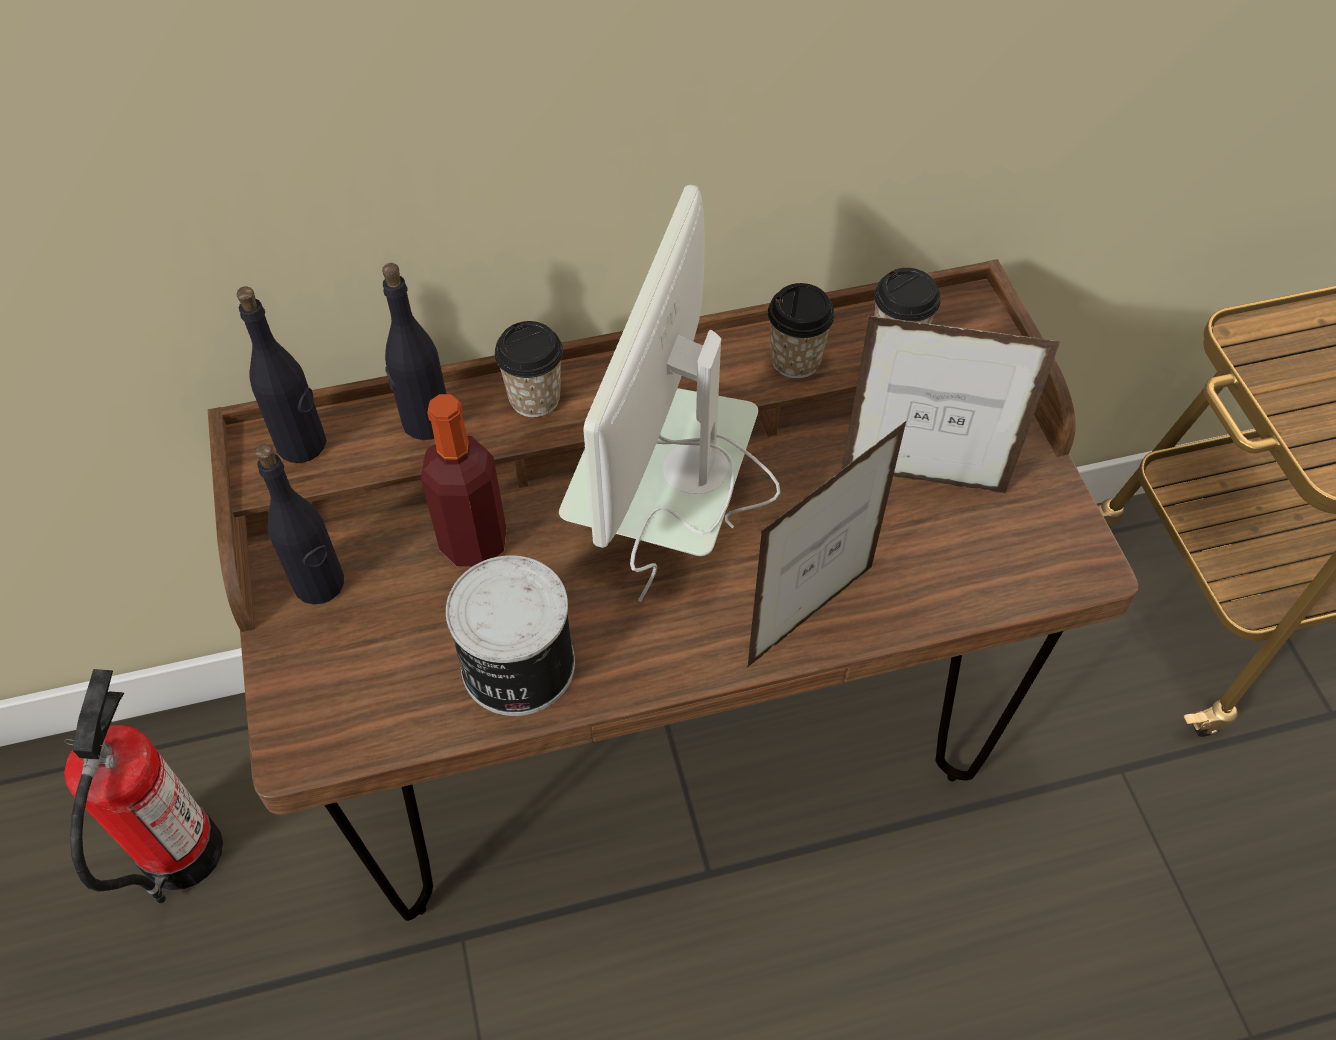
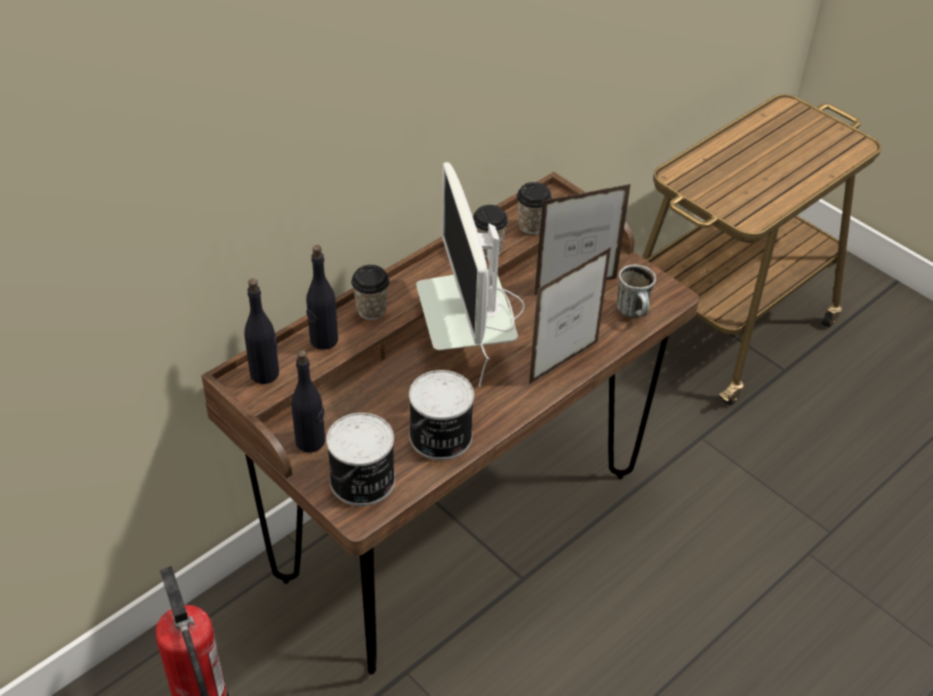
camera: 30 degrees left, 10 degrees down
bottle [421,394,506,567] -> none
picture frame [747,421,906,667] -> picture frame turned 150 degrees counterclockwise [529,247,611,384]
none -> can [326,413,395,506]
none -> mug [616,264,656,318]

